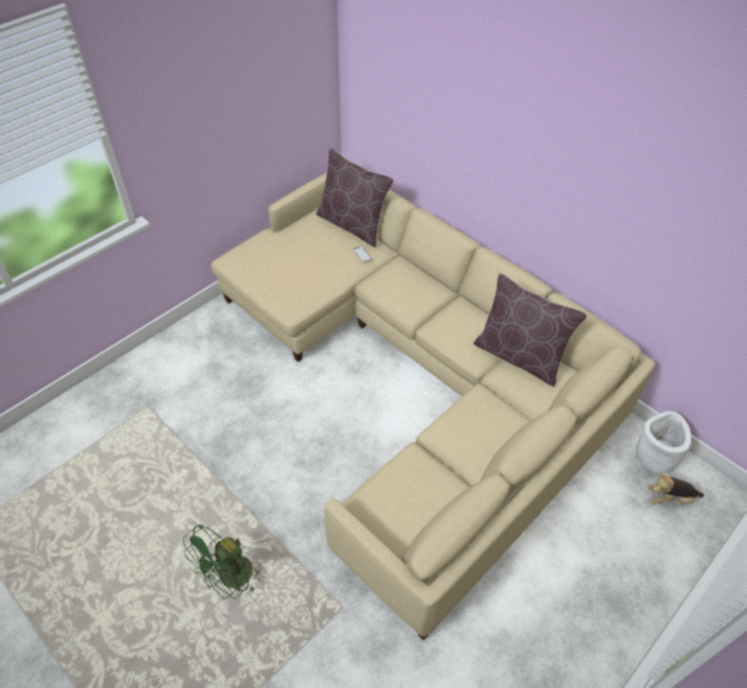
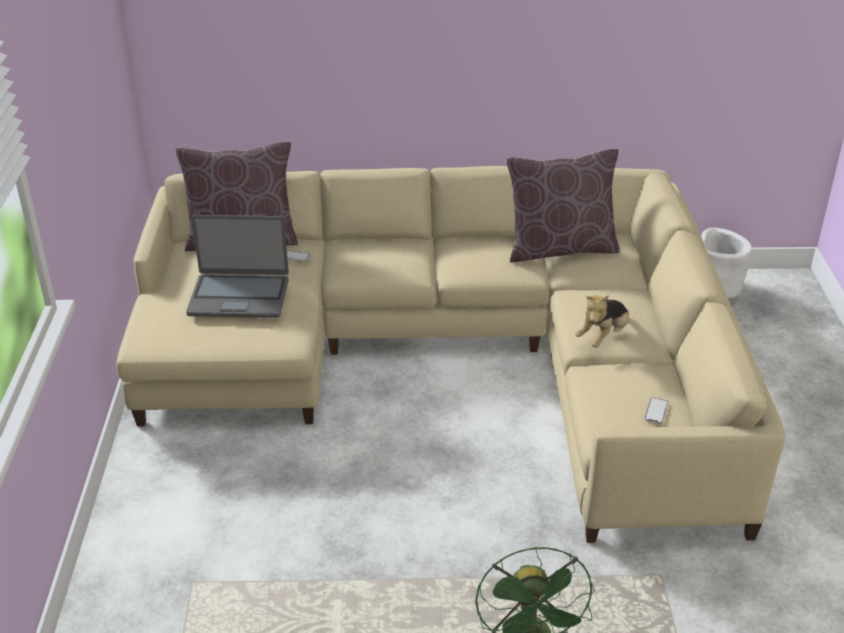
camera: 45 degrees left, 15 degrees down
plush toy [648,473,704,505] -> plush toy moved to [575,295,629,348]
none -> laptop [186,215,289,318]
none -> phone [644,397,668,424]

